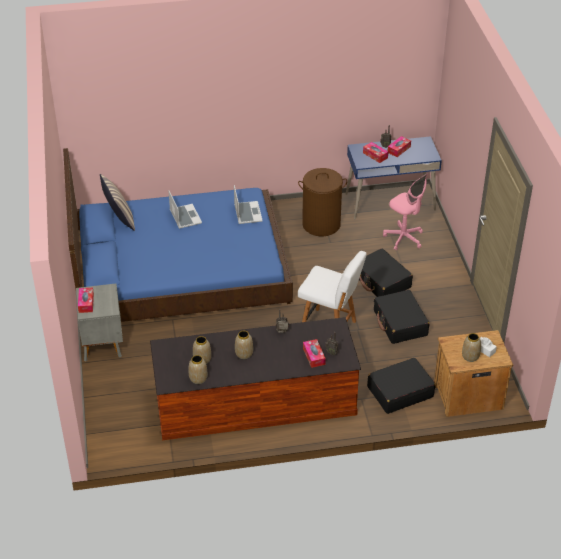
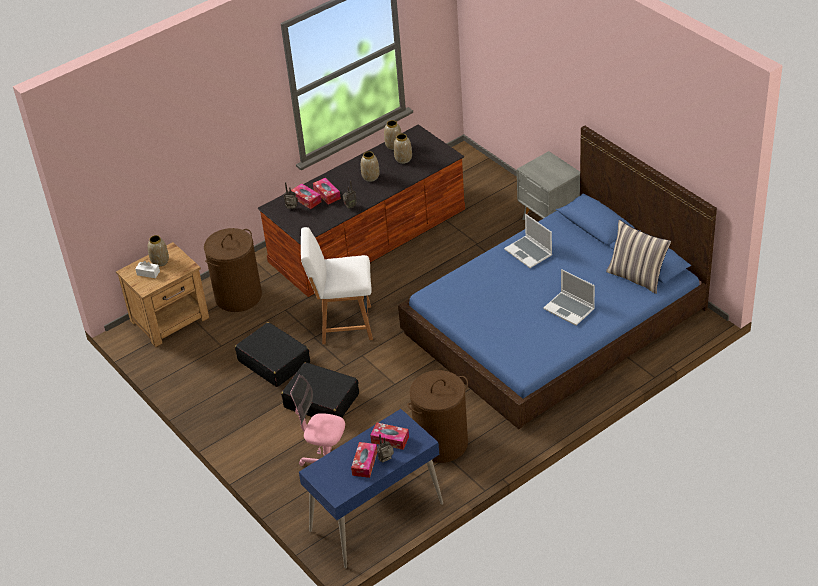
camera: 155 degrees right, 0 degrees up
tissue box [78,288,94,313] -> tissue box moved to [313,178,341,204]
laptop [234,185,263,224] -> laptop moved to [504,214,552,268]
black suitcase [367,358,435,414] -> brown laundry basket [204,228,262,312]

